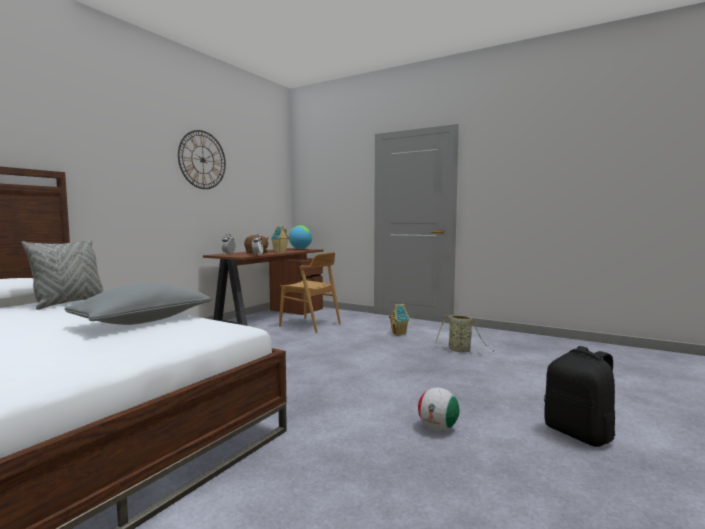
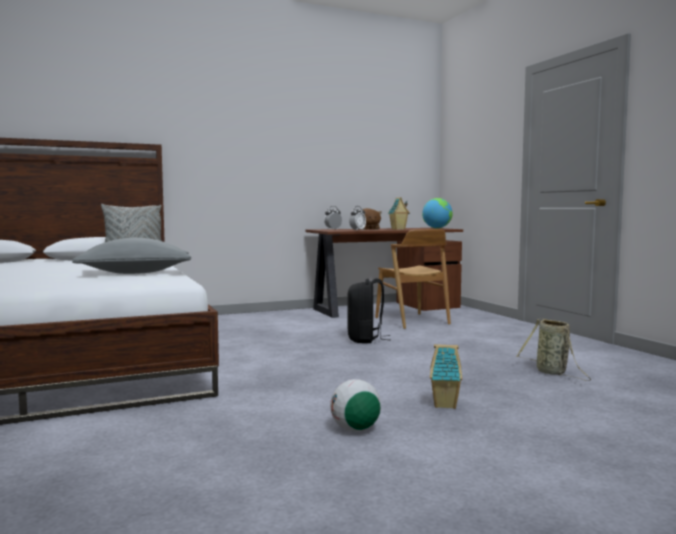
camera: 35 degrees right, 0 degrees up
wall clock [178,130,226,189] -> none
toy house [389,304,410,335] -> toy house moved to [430,344,462,409]
black backpack [544,346,615,447] -> black backpack moved to [347,278,390,343]

